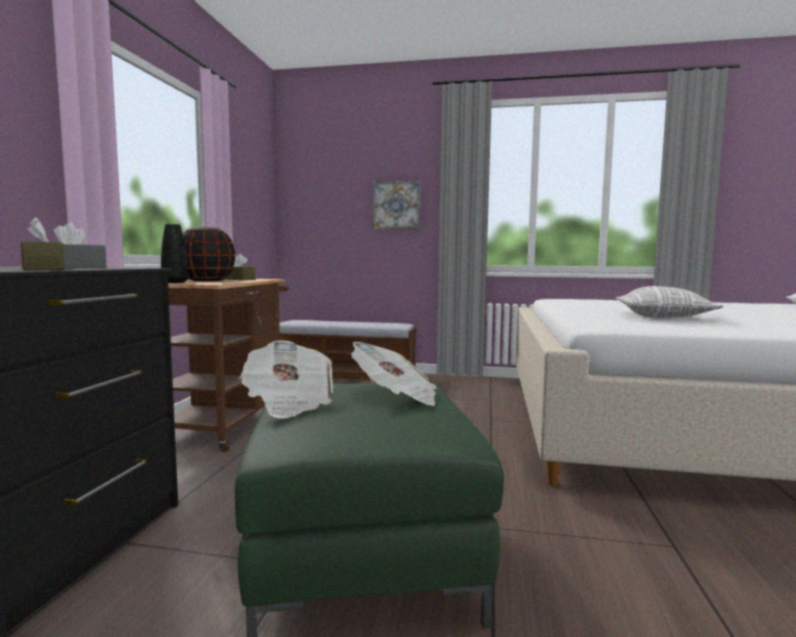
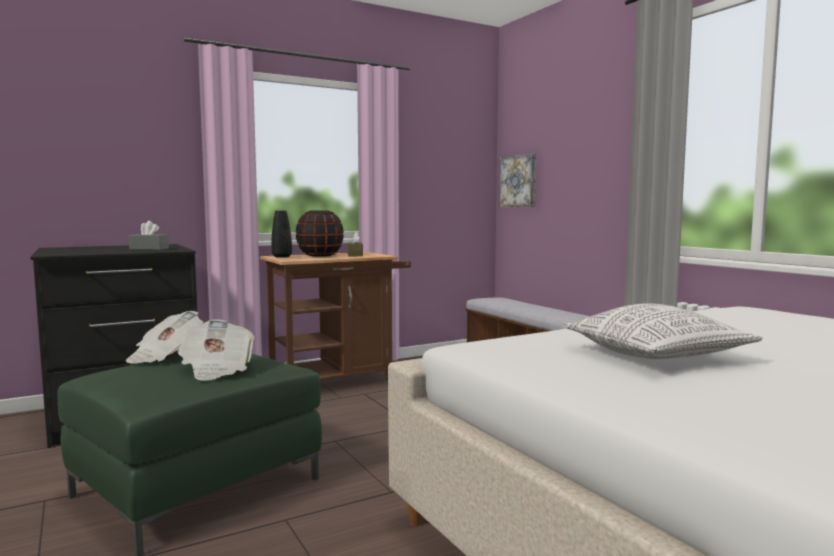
camera: 50 degrees right, 0 degrees up
brown tissue box [20,217,64,270] -> none
picture [373,181,421,230] -> picture moved to [499,153,536,207]

